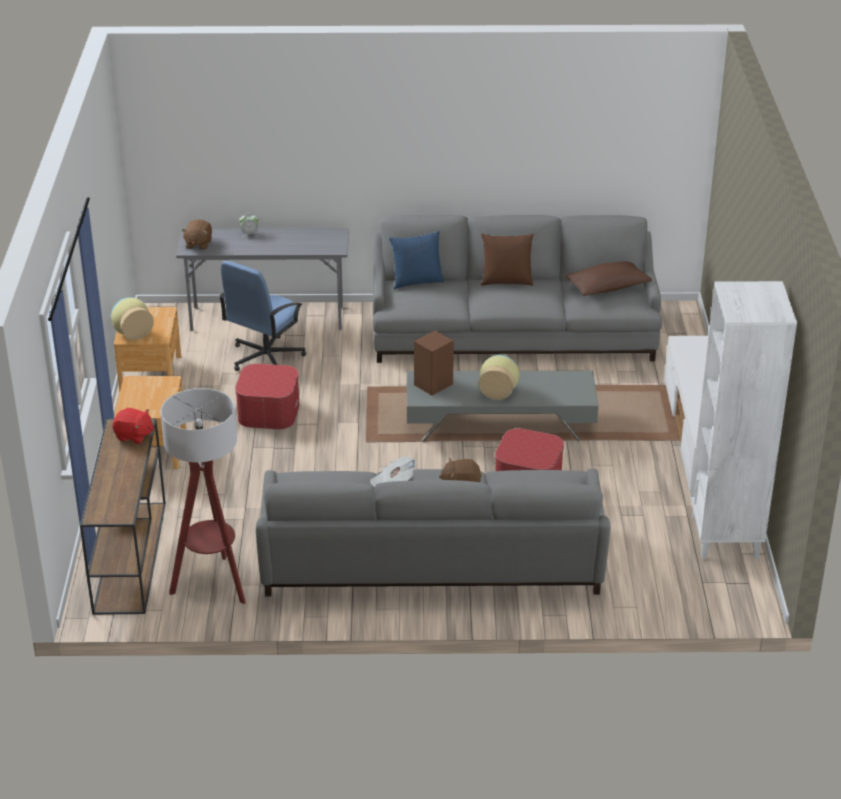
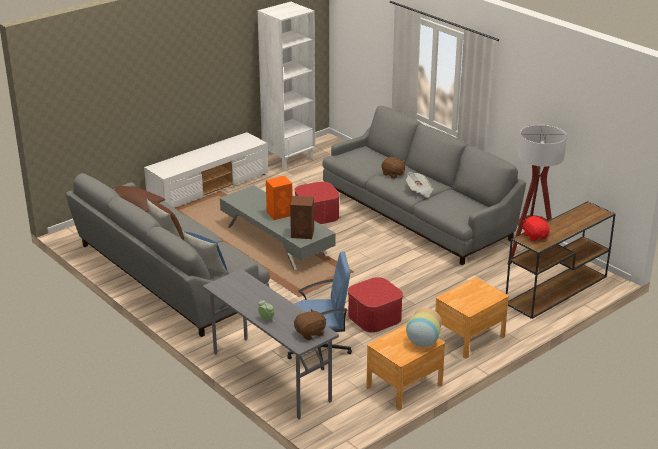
camera: 130 degrees left, 5 degrees down
vase [479,355,520,400] -> orange speaker [266,176,293,220]

